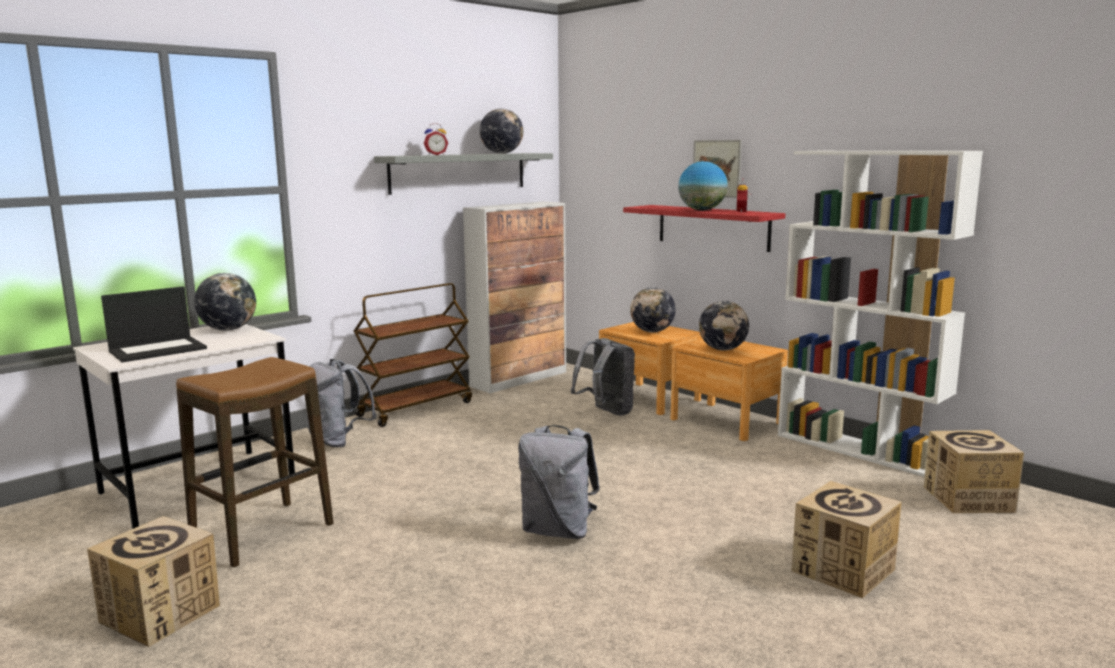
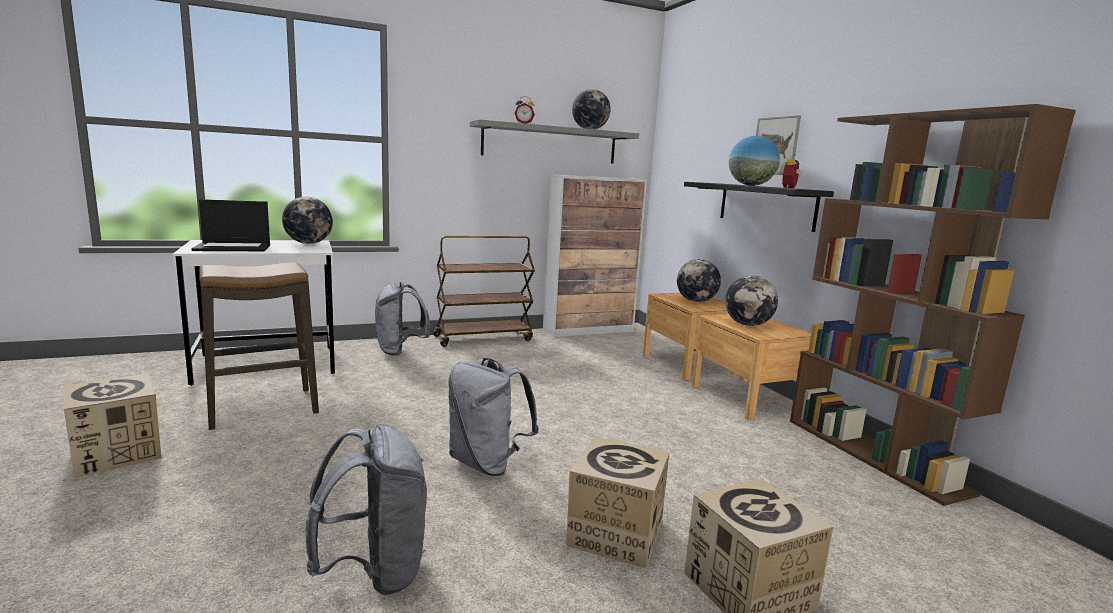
camera: 20 degrees right, 0 degrees up
grey backpack [571,338,635,416] -> grey backpack moved to [305,424,427,596]
red shelf [623,205,785,252] -> black shelf [684,182,834,232]
white bookcase [778,151,983,477] -> brown bookcase [790,104,1076,506]
cardboard box [924,430,1024,513] -> cardboard box moved to [566,437,669,569]

